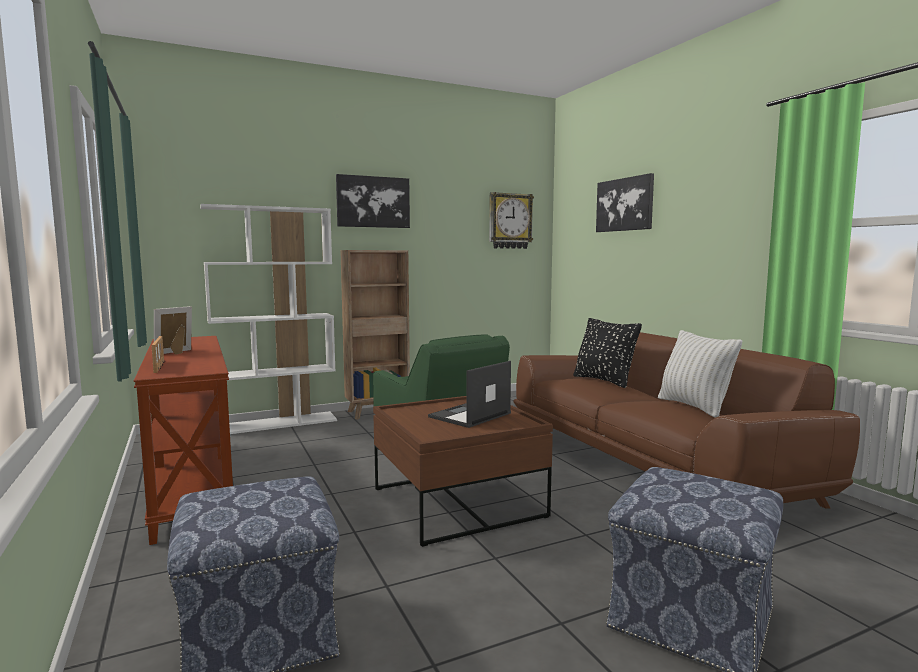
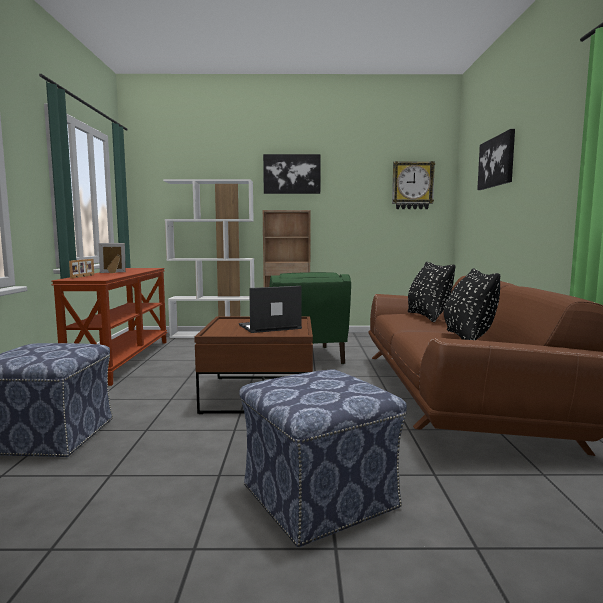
camera: 25 degrees right, 0 degrees up
white pillow [658,330,742,418] -> black pillow [444,268,500,340]

